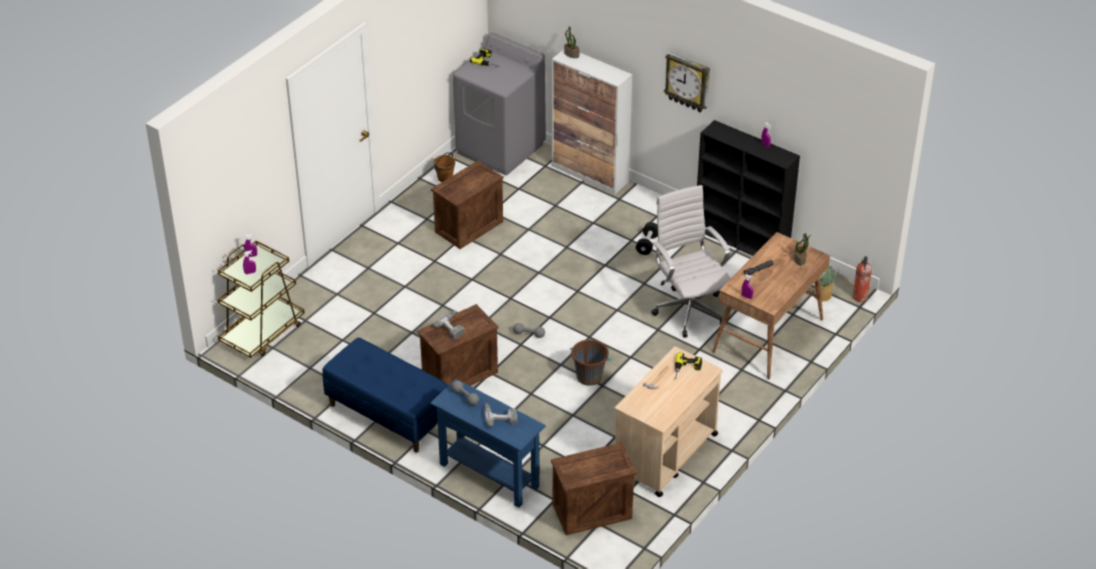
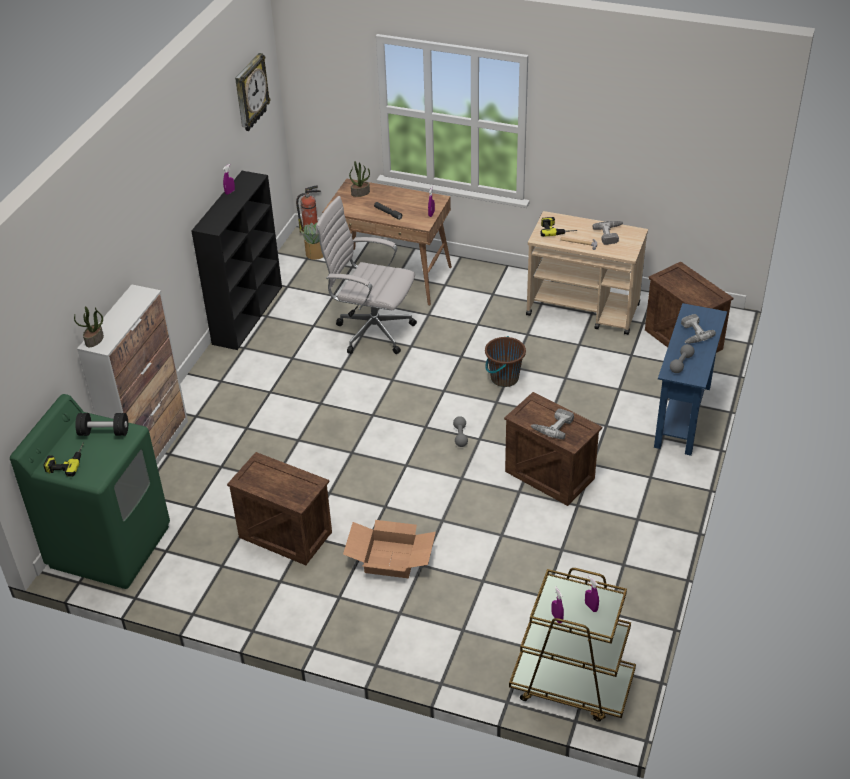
camera: 105 degrees left, 0 degrees up
blue bench [322,338,448,453] -> none
brown bucket [434,152,455,182] -> none
grey washing machine [453,32,546,175] -> green washing machine [10,394,170,589]
black dumbbell [636,222,658,255] -> black dumbbell moved to [75,413,128,436]
white office chair [651,185,731,337] -> white office chair turned 60 degrees clockwise [316,196,417,354]
wall clock [664,52,710,112] -> wall clock moved to [235,53,271,131]
none -> cardboard box [343,520,436,578]
none -> power drill [593,221,624,245]

